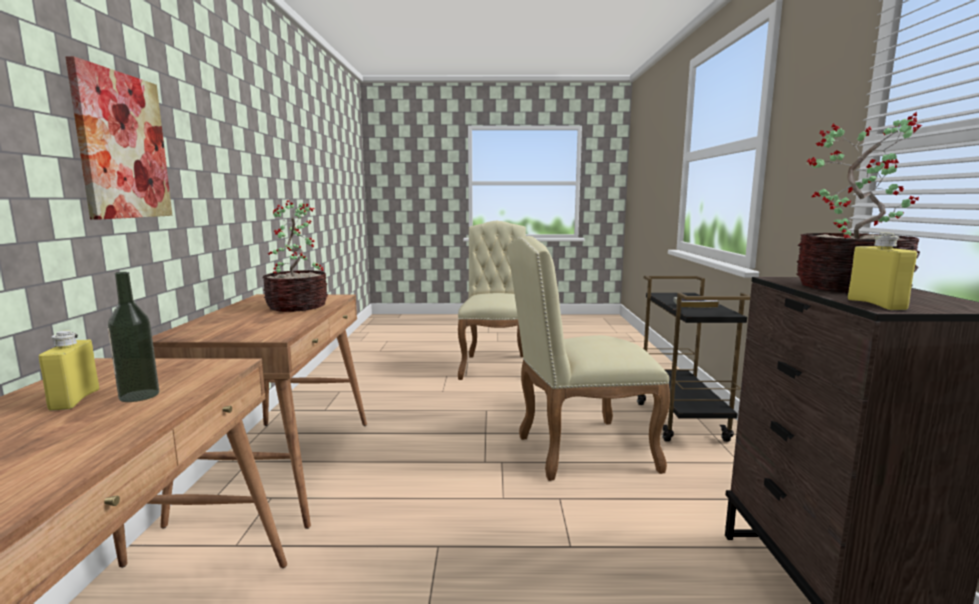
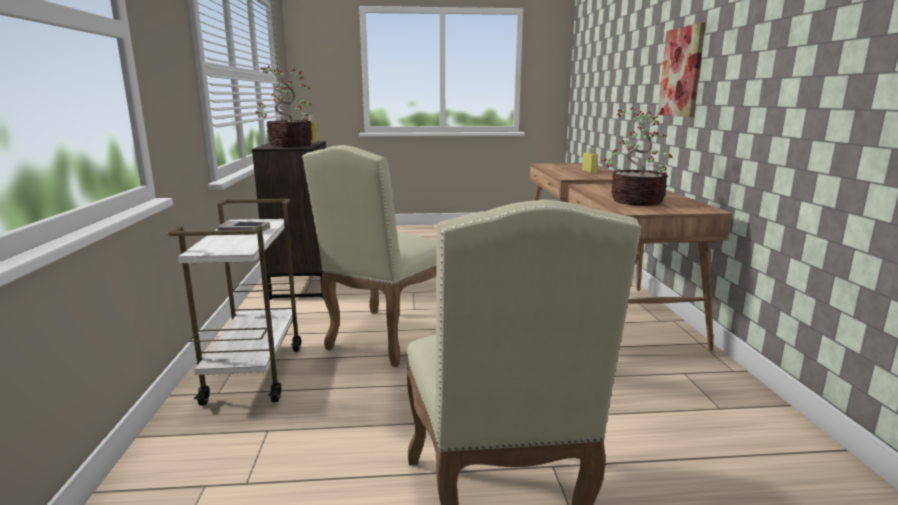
camera: 175 degrees right, 5 degrees up
bottle [108,272,159,402] -> none
beige chair [507,236,670,481] -> beige chair turned 135 degrees clockwise [302,145,437,367]
black cart [637,276,751,442] -> white cart [168,199,301,406]

